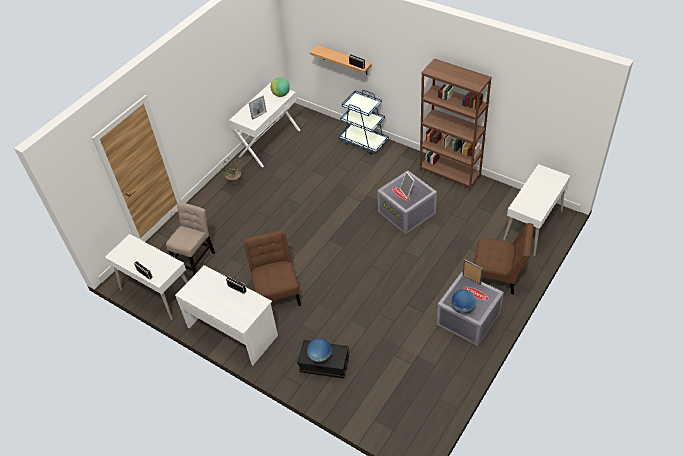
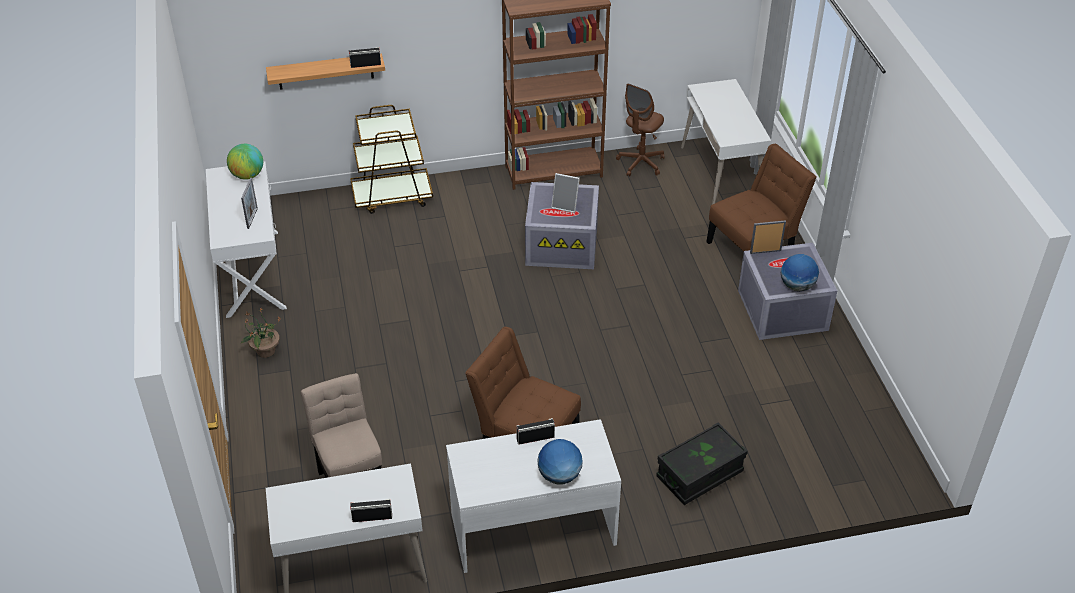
camera: 50 degrees left, 5 degrees down
globe [307,338,332,363] -> globe moved to [537,439,583,484]
blue cart [339,90,389,155] -> brown cart [350,105,433,214]
none -> brown office chair [616,84,664,177]

